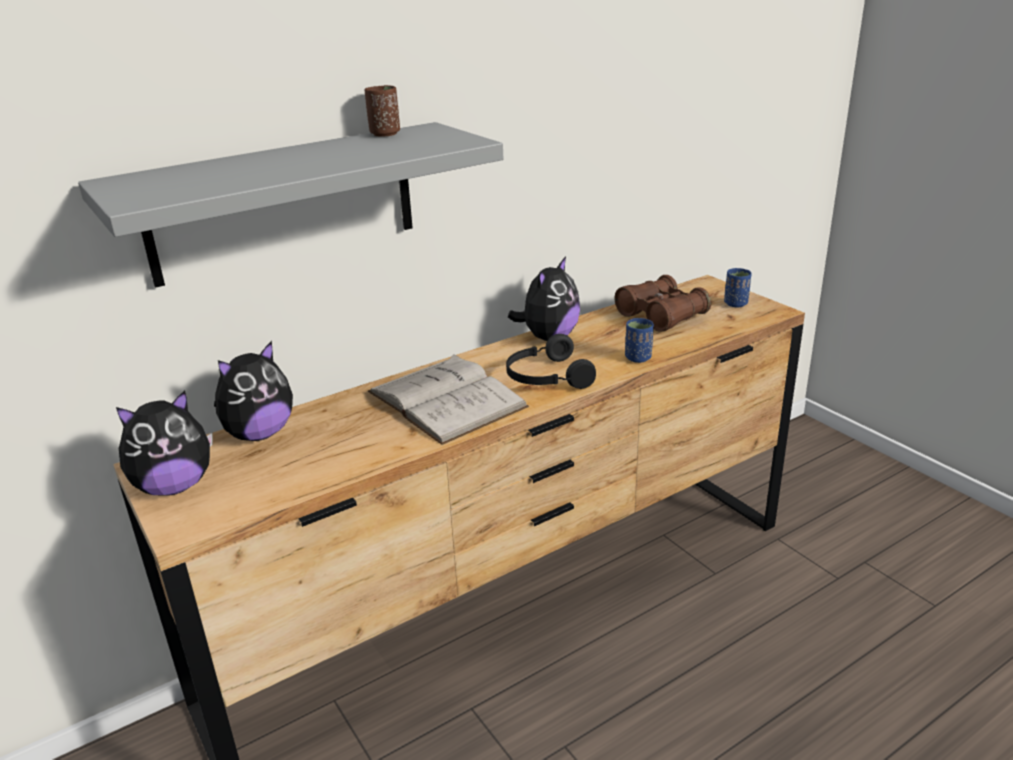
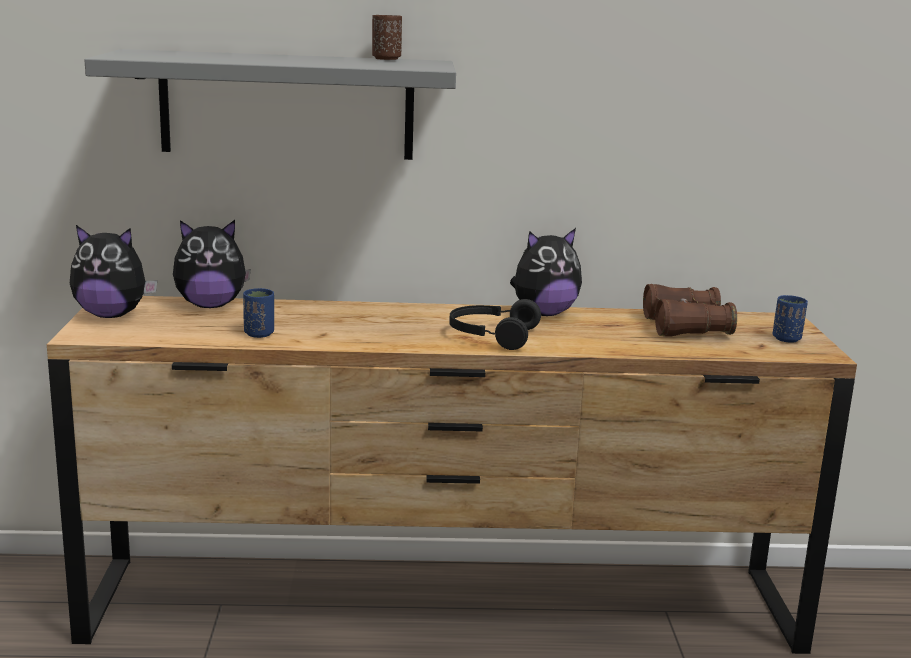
camera: 30 degrees right, 10 degrees down
white book [368,354,529,445] -> none
blue cup [625,318,654,363] -> blue cup moved to [243,288,274,338]

